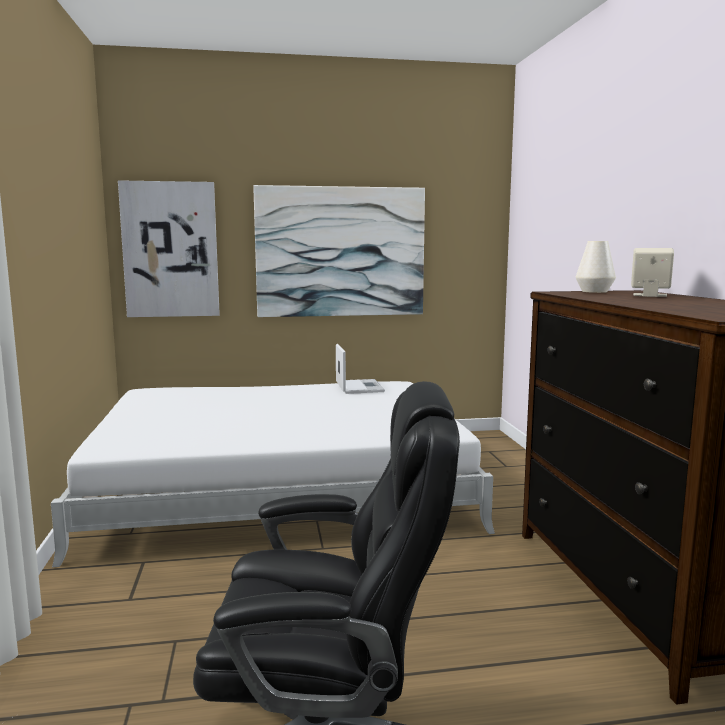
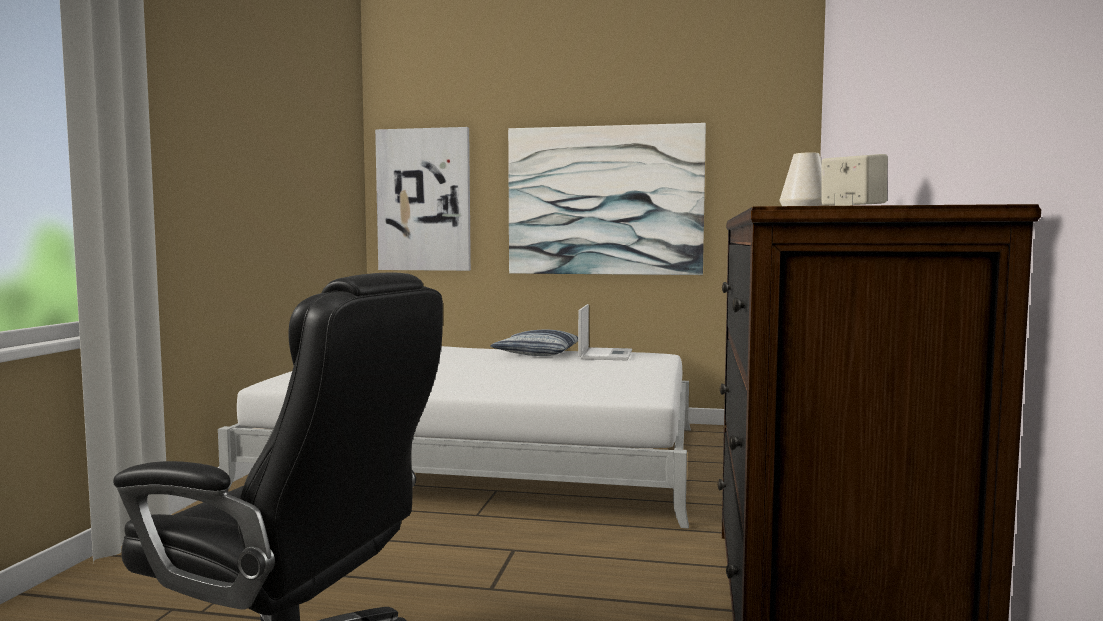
camera: 20 degrees right, 5 degrees down
none -> pillow [490,330,578,356]

